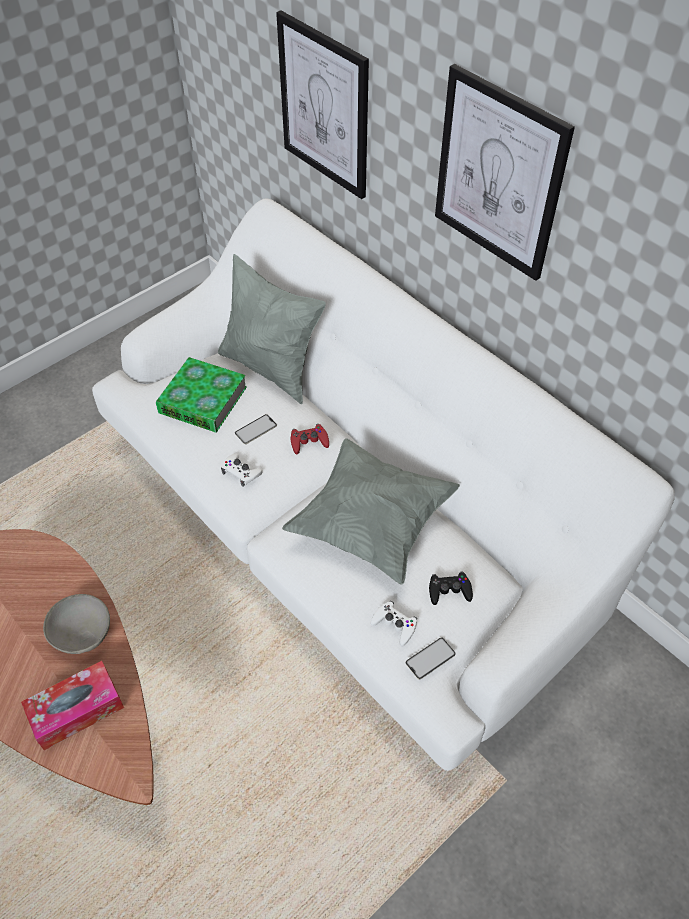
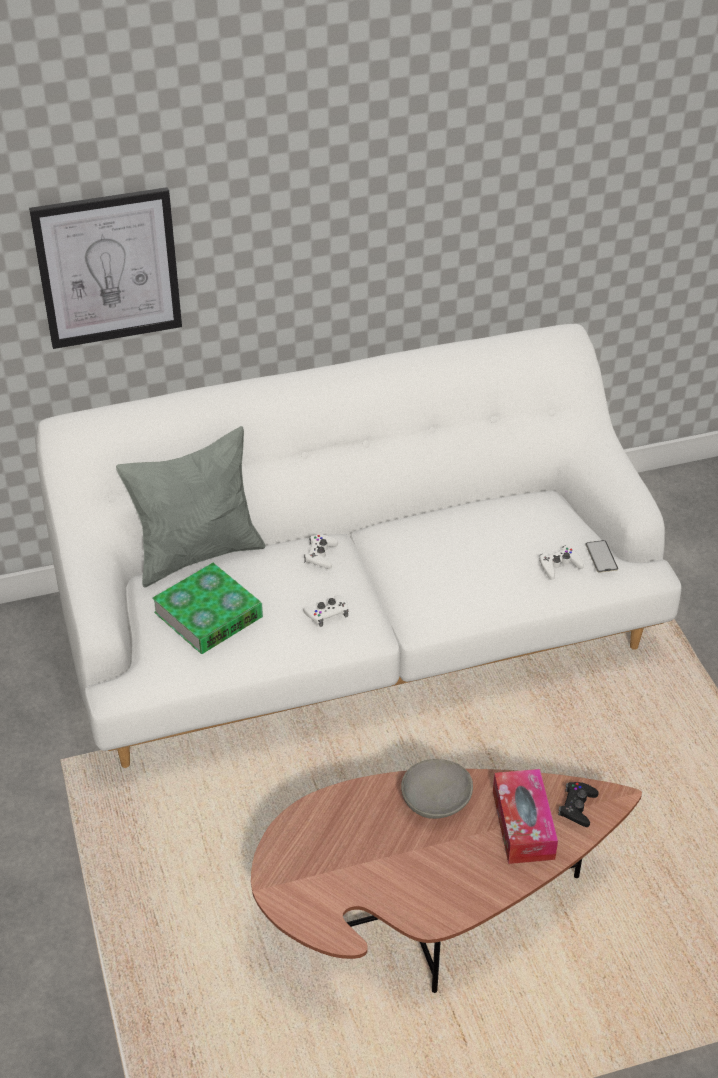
camera: 65 degrees left, 10 degrees down
phone [235,414,277,444] -> none
grey pillow [282,438,460,585] -> none
red game controller [291,424,329,454] -> white game controller [304,535,338,569]
black game controller [429,571,473,605] -> black game controller moved to [558,782,599,827]
picture [435,64,575,281] -> none

